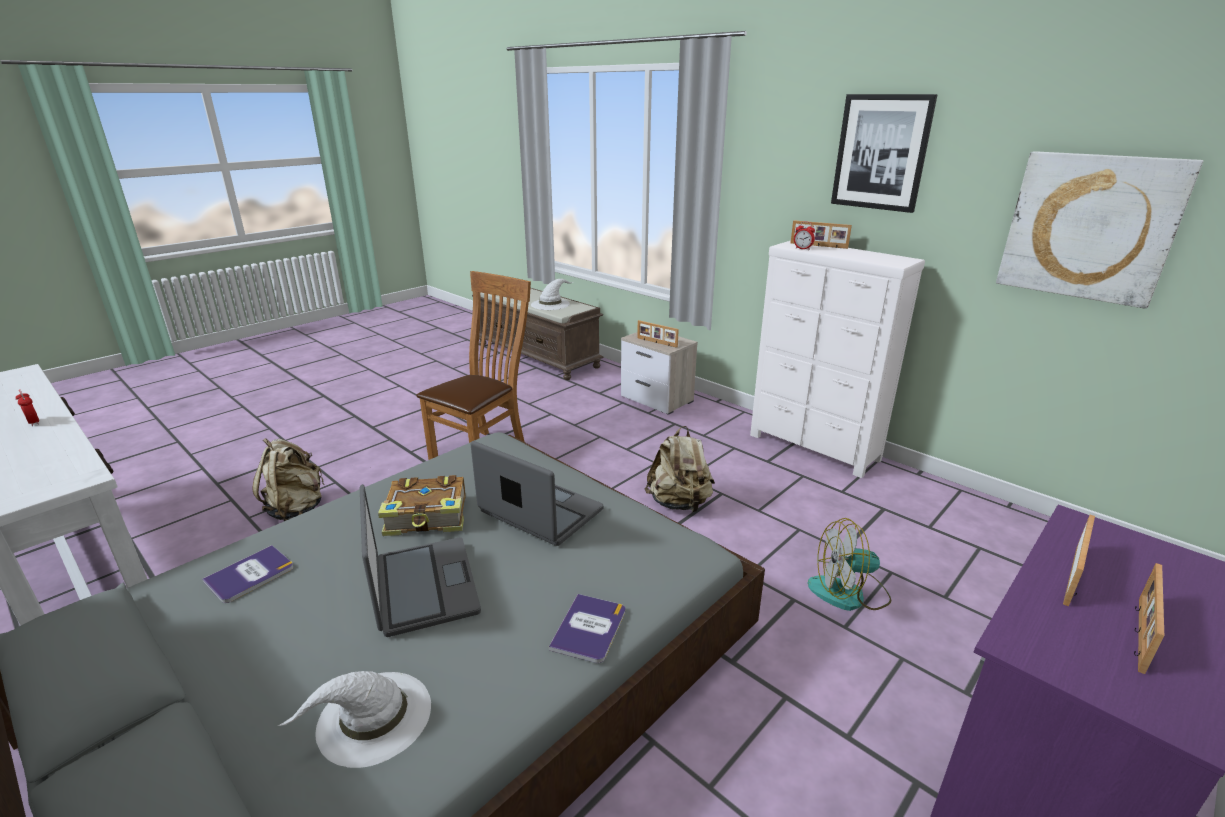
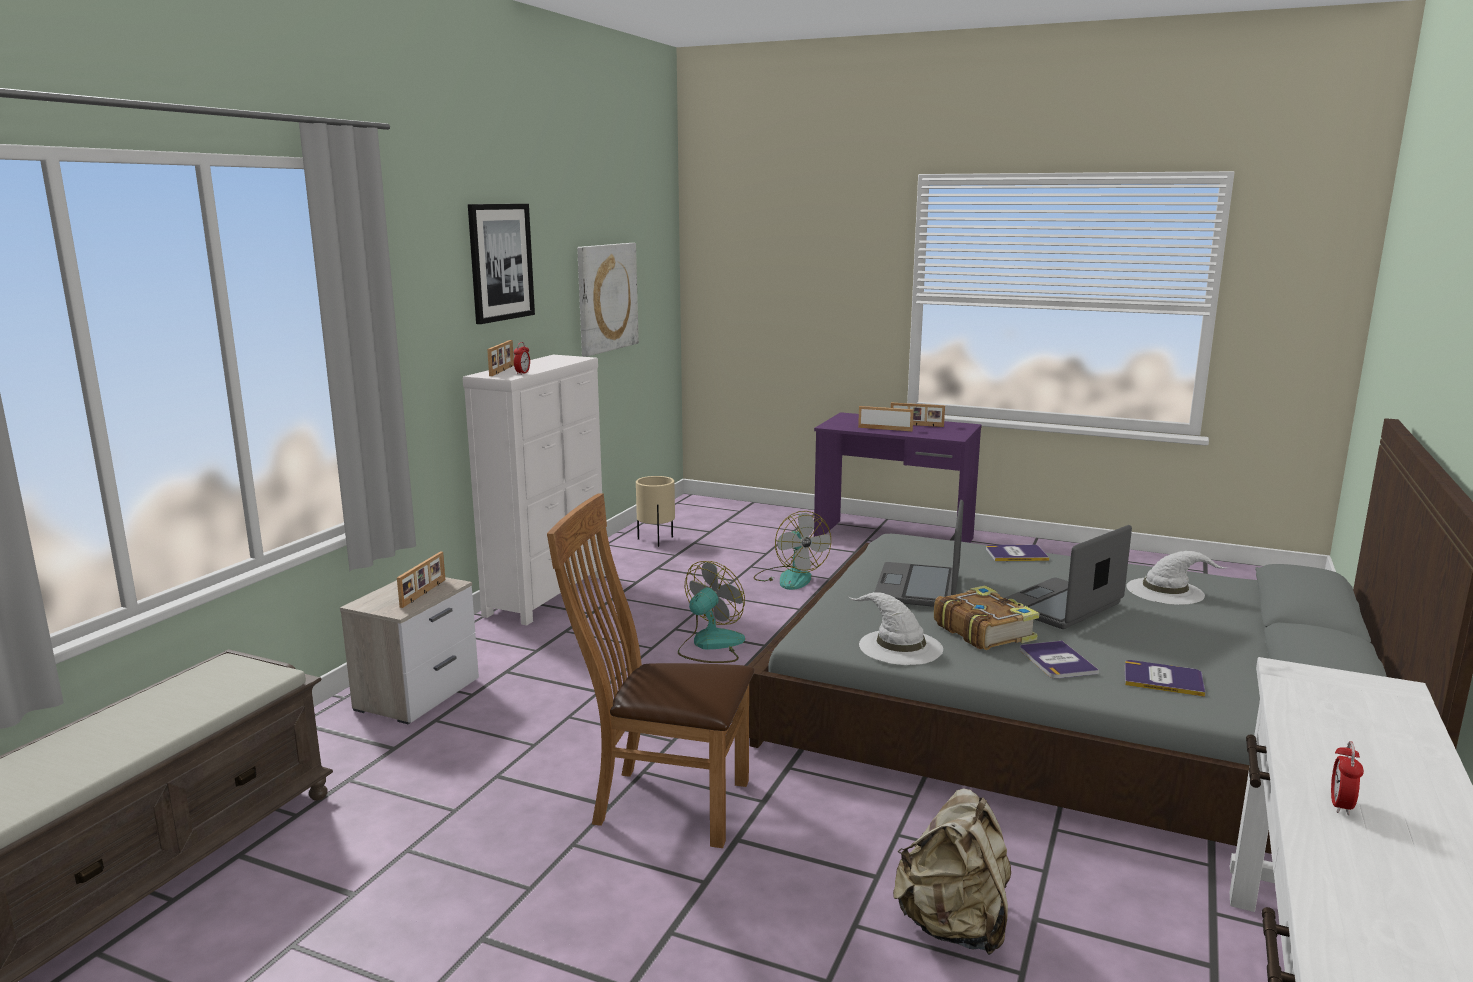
camera: 110 degrees left, 10 degrees down
white hat [531,279,573,310] -> white hat moved to [849,592,943,665]
beige backpack [645,426,715,513] -> fan [678,561,745,663]
none -> beige planter [636,476,675,547]
none -> book [1020,641,1099,679]

